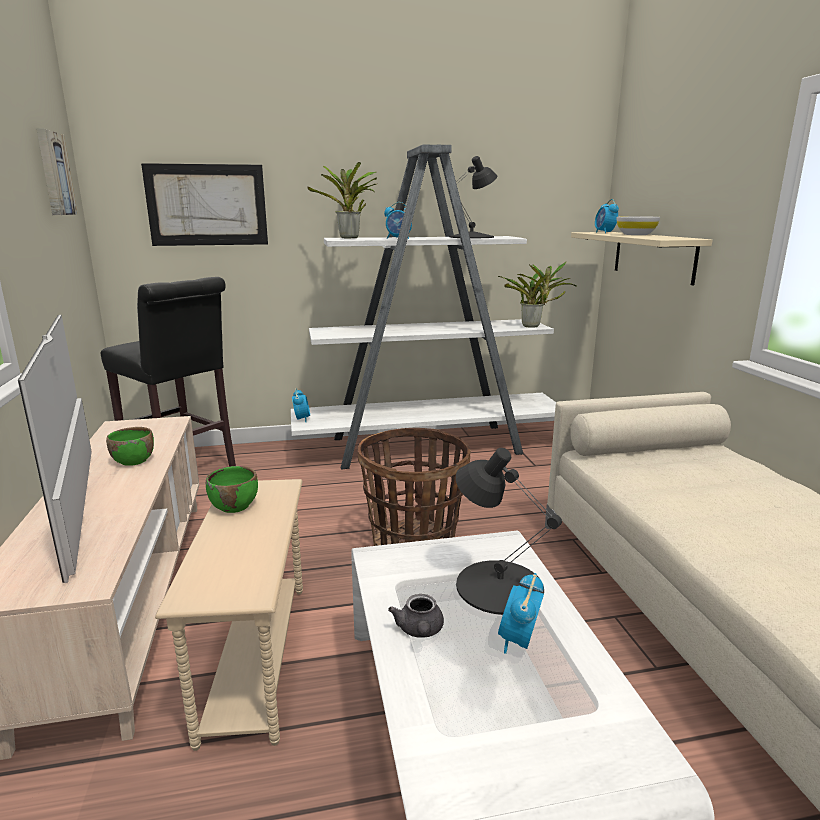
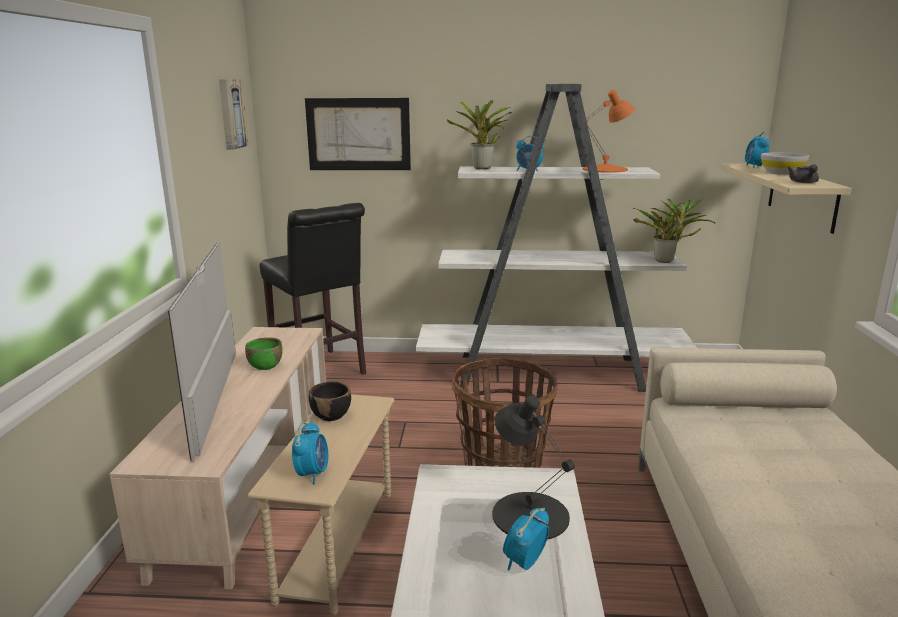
camera: 15 degrees right, 0 degrees up
green bowl [206,466,258,513] -> black bowl [309,382,351,421]
alarm clock [292,388,310,422] -> alarm clock moved to [292,421,328,484]
grey teapot [388,594,444,638] -> grey teapot moved to [787,164,819,183]
black table lamp [450,156,497,238] -> orange table lamp [583,90,635,173]

